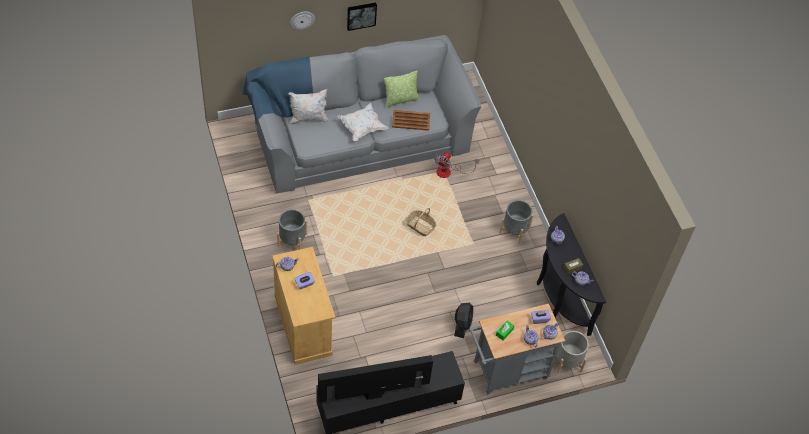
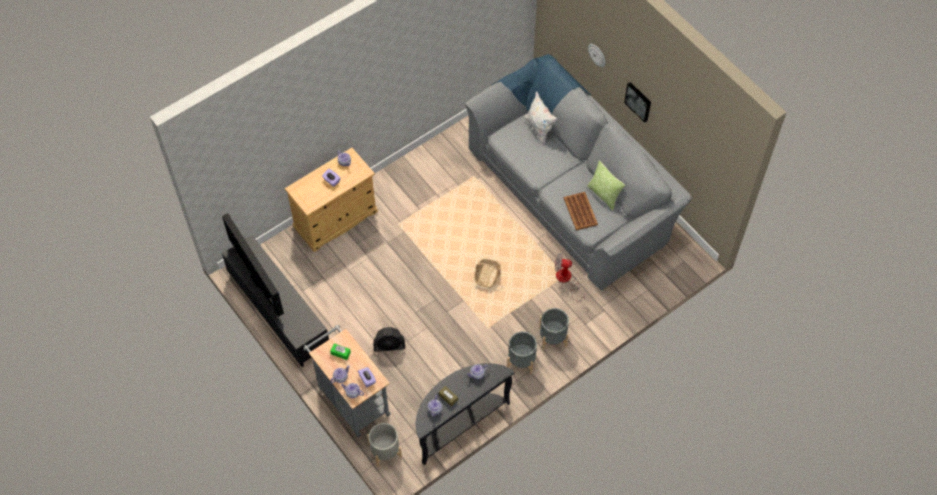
camera: 75 degrees right, 5 degrees up
grey planter [277,209,307,250] -> grey planter moved to [539,308,569,350]
white pillow [337,103,388,141] -> none

